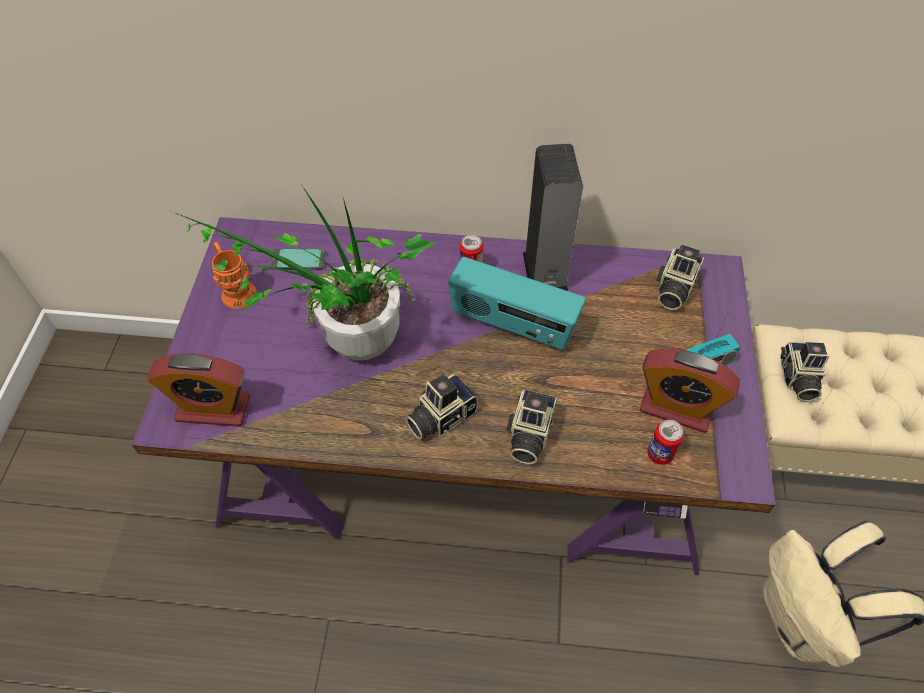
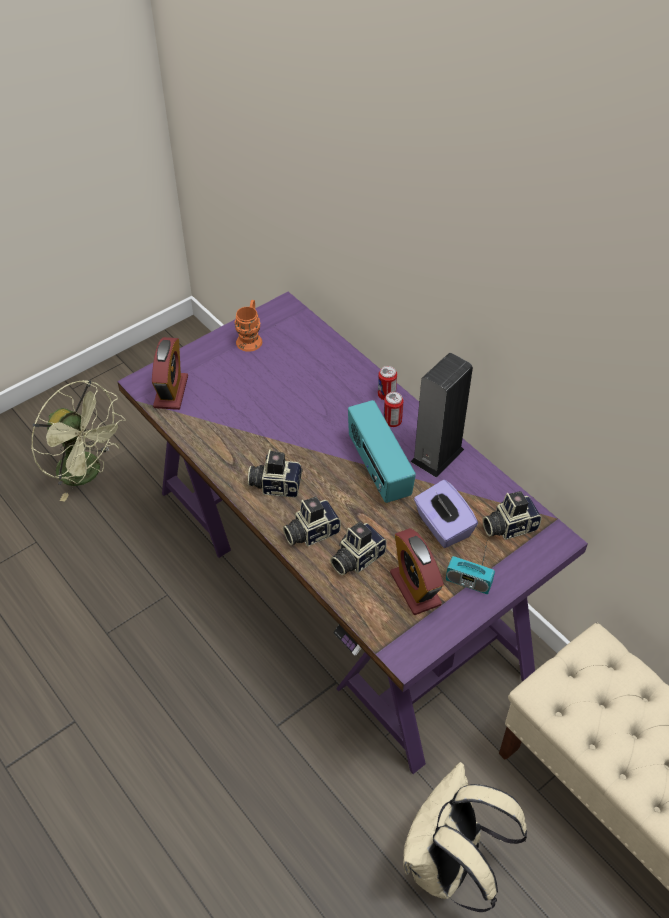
camera: 45 degrees right, 5 degrees down
alarm clock [147,353,250,427] -> alarm clock turned 135 degrees counterclockwise [152,337,188,410]
potted plant [168,184,435,360] -> none
phone [270,248,326,270] -> none
can [647,420,684,465] -> can moved to [378,366,397,400]
camera [780,342,829,402] -> camera moved to [330,522,387,575]
none -> green fan [31,380,126,502]
none -> purple tissue box [414,479,478,548]

